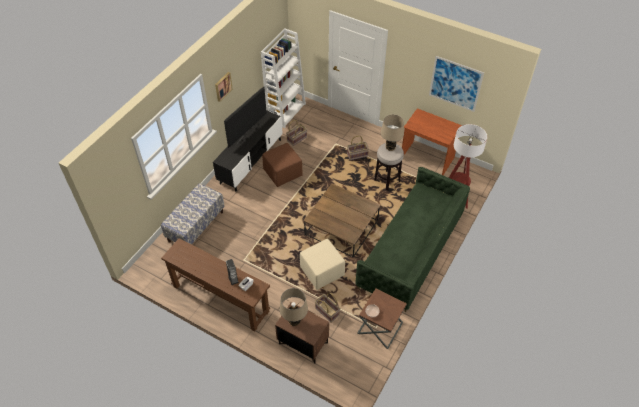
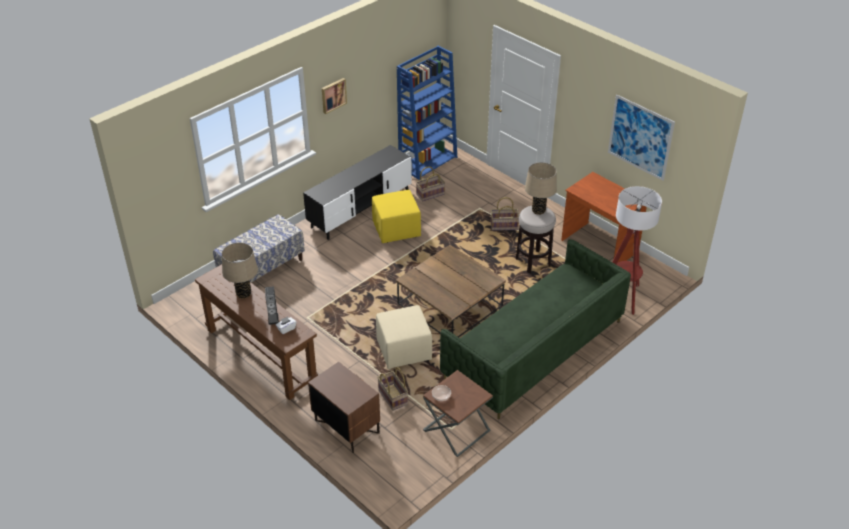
camera: 15 degrees right, 10 degrees down
television [224,87,267,148] -> none
white bookcase [261,28,306,128] -> blue bookcase [397,46,457,180]
brown ottoman [262,143,303,187] -> yellow ottoman [372,190,421,243]
beige table lamp [280,288,308,326] -> beige table lamp moved to [222,243,258,299]

